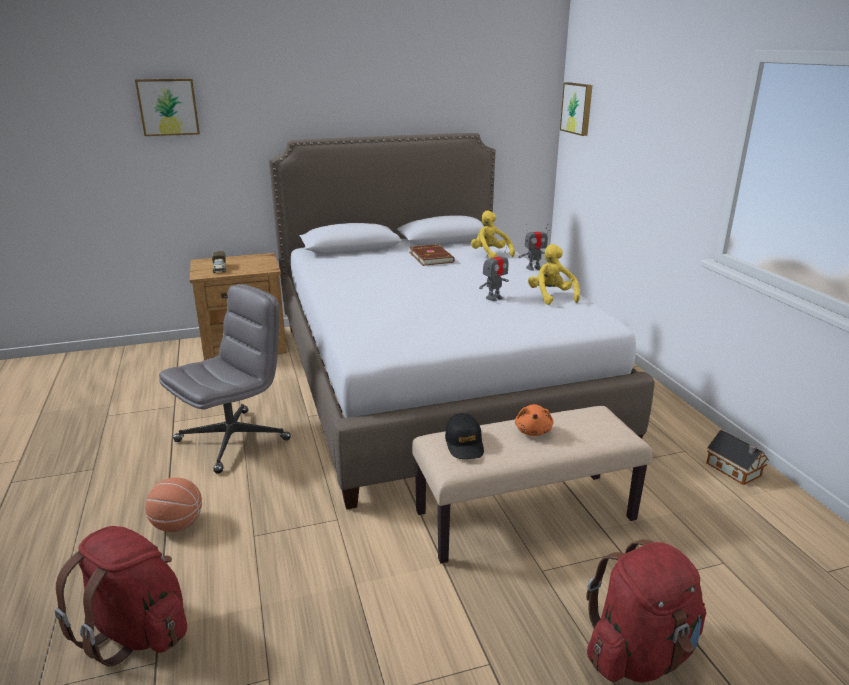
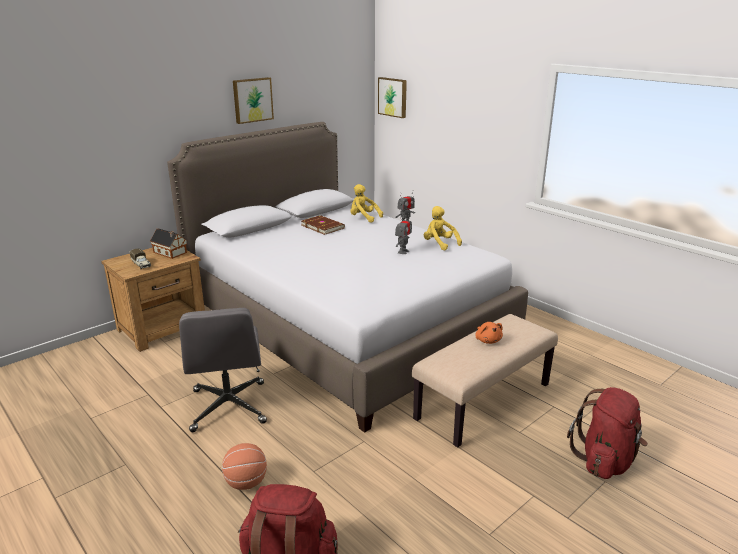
camera: 25 degrees left, 0 degrees up
picture [135,79,200,136] -> picture moved to [233,77,274,124]
grey office chair [159,284,291,474] -> grey office chair turned 150 degrees clockwise [179,308,267,432]
black cap [445,413,484,459] -> none
toy house [706,430,769,485] -> toy house moved to [150,228,187,259]

